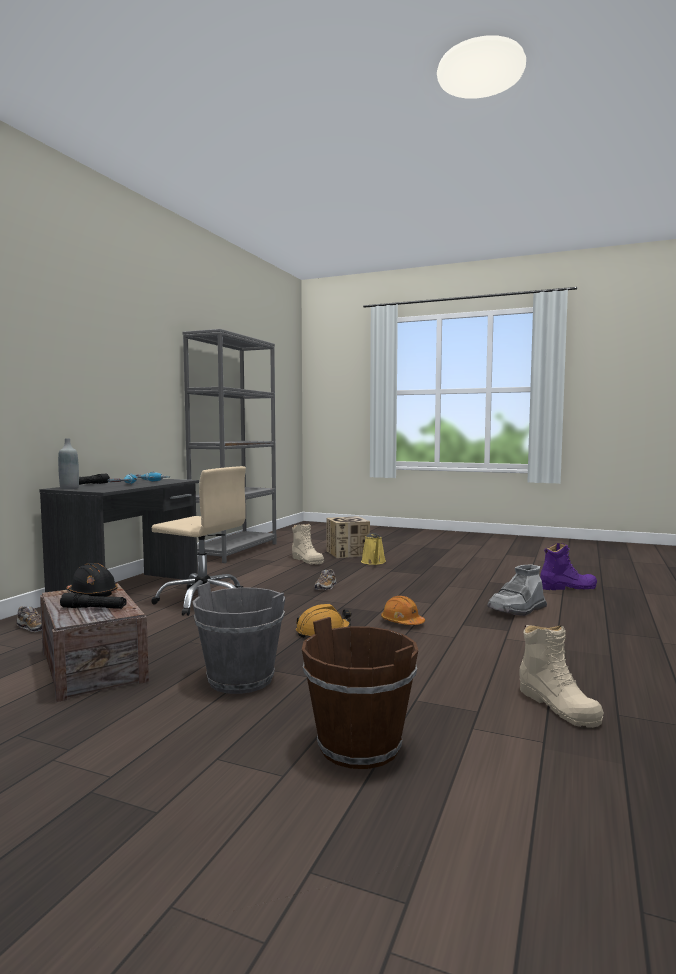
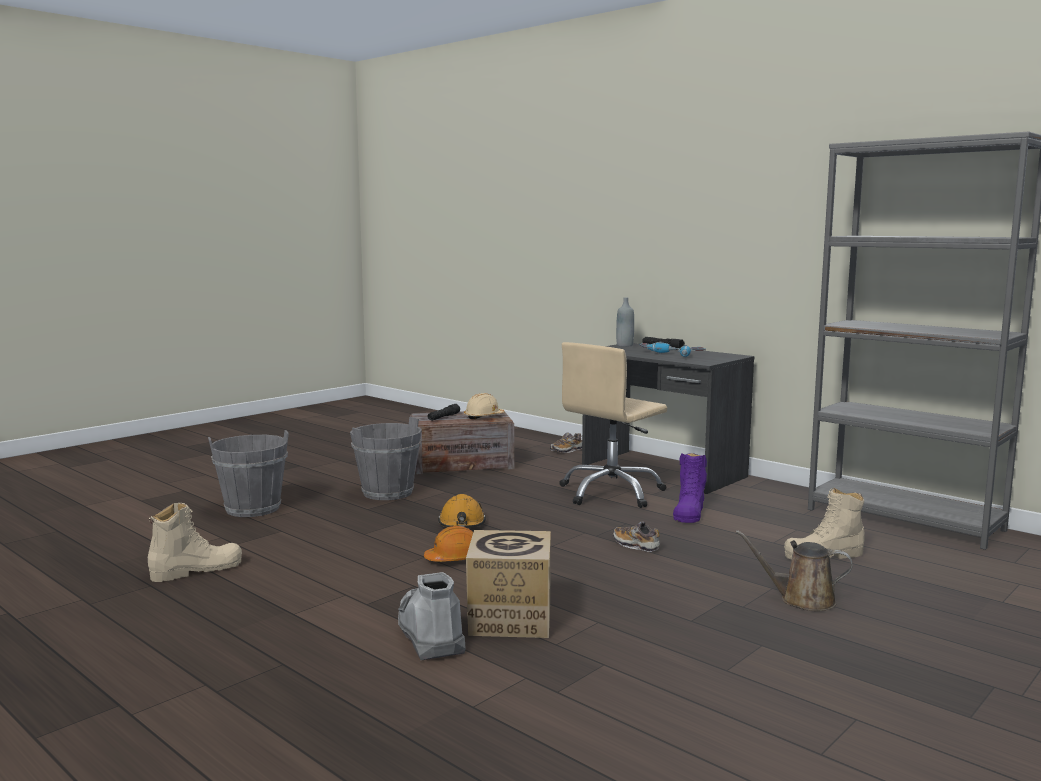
camera: 110 degrees right, 5 degrees up
black hard hat [66,563,117,597] -> beige hard hat [464,393,505,419]
brown bucket [302,617,418,769] -> grey bucket [208,430,289,517]
cardboard box [326,516,370,558] -> cardboard box moved to [466,530,551,638]
yellow watering can [361,533,386,565] -> brown watering can [735,530,853,611]
beige boot [519,625,604,728] -> beige boot turned 150 degrees clockwise [148,503,242,582]
purple boot [540,543,597,590] -> purple boot moved to [673,453,707,523]

